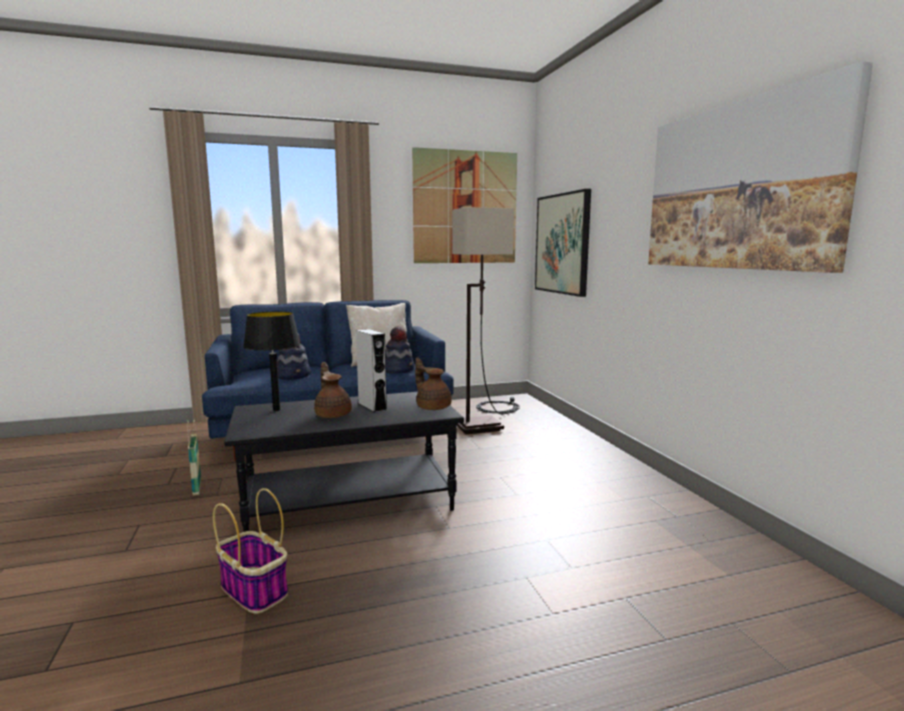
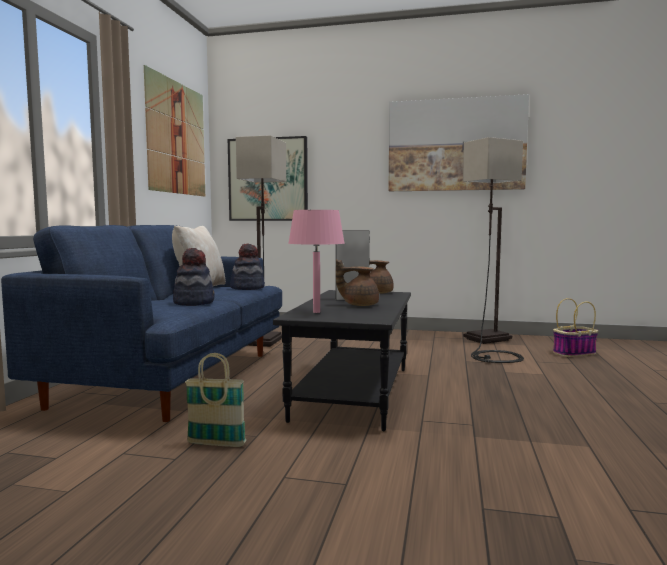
camera: 60 degrees left, 5 degrees down
basket [213,488,288,614] -> basket moved to [553,298,598,357]
black table lamp [243,311,301,411] -> pink table lamp [288,210,345,313]
none -> floor lamp [463,137,524,363]

